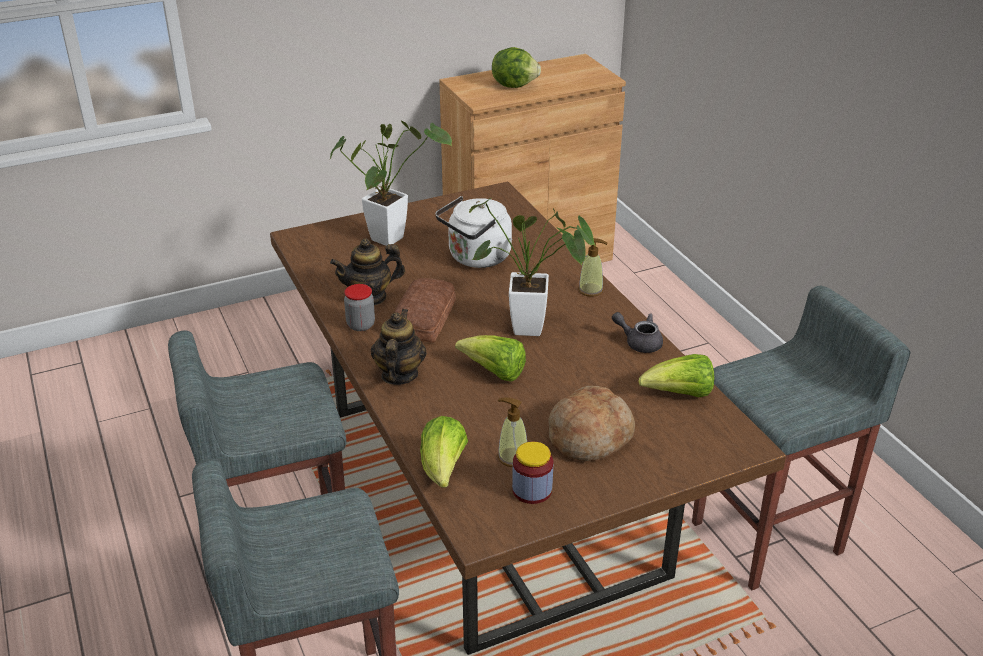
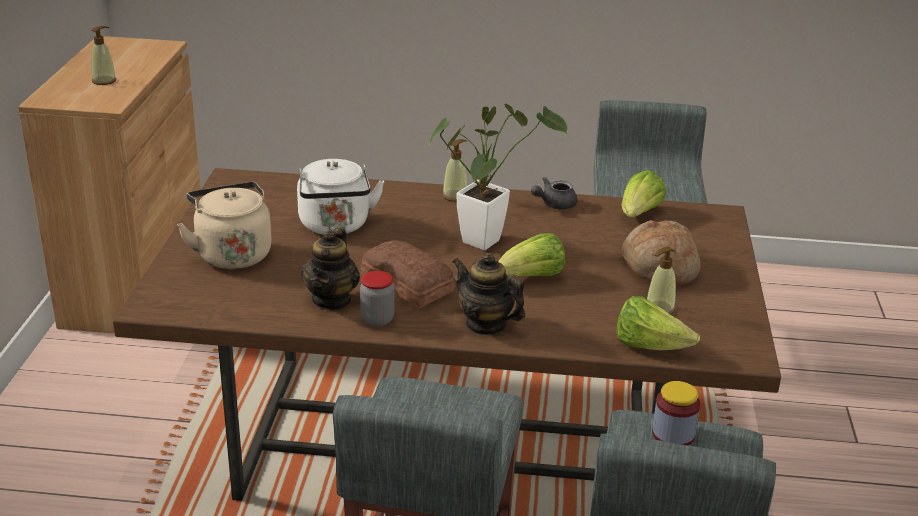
camera: 60 degrees left, 5 degrees down
potted plant [329,121,452,246] -> beige kettle [177,182,272,269]
lettuce [492,47,541,88] -> soap dispenser [91,26,116,85]
jar [512,442,553,504] -> jar moved to [652,381,700,446]

